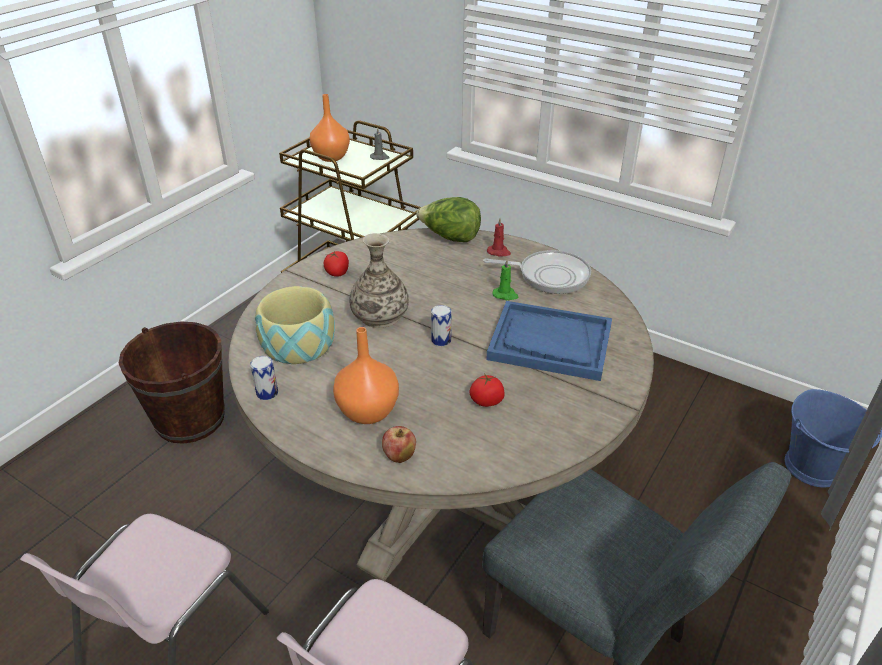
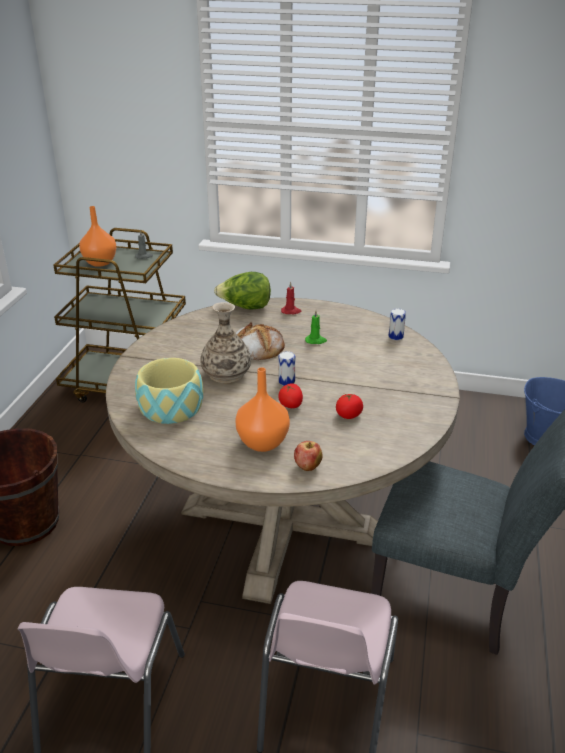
camera: 20 degrees left, 5 degrees down
can [250,356,278,400] -> can moved to [389,309,406,340]
tomato [324,251,349,277] -> tomato moved to [278,384,303,408]
frying pan [483,250,591,294] -> none
blue tray [486,301,612,381] -> none
none -> bread [236,322,285,360]

